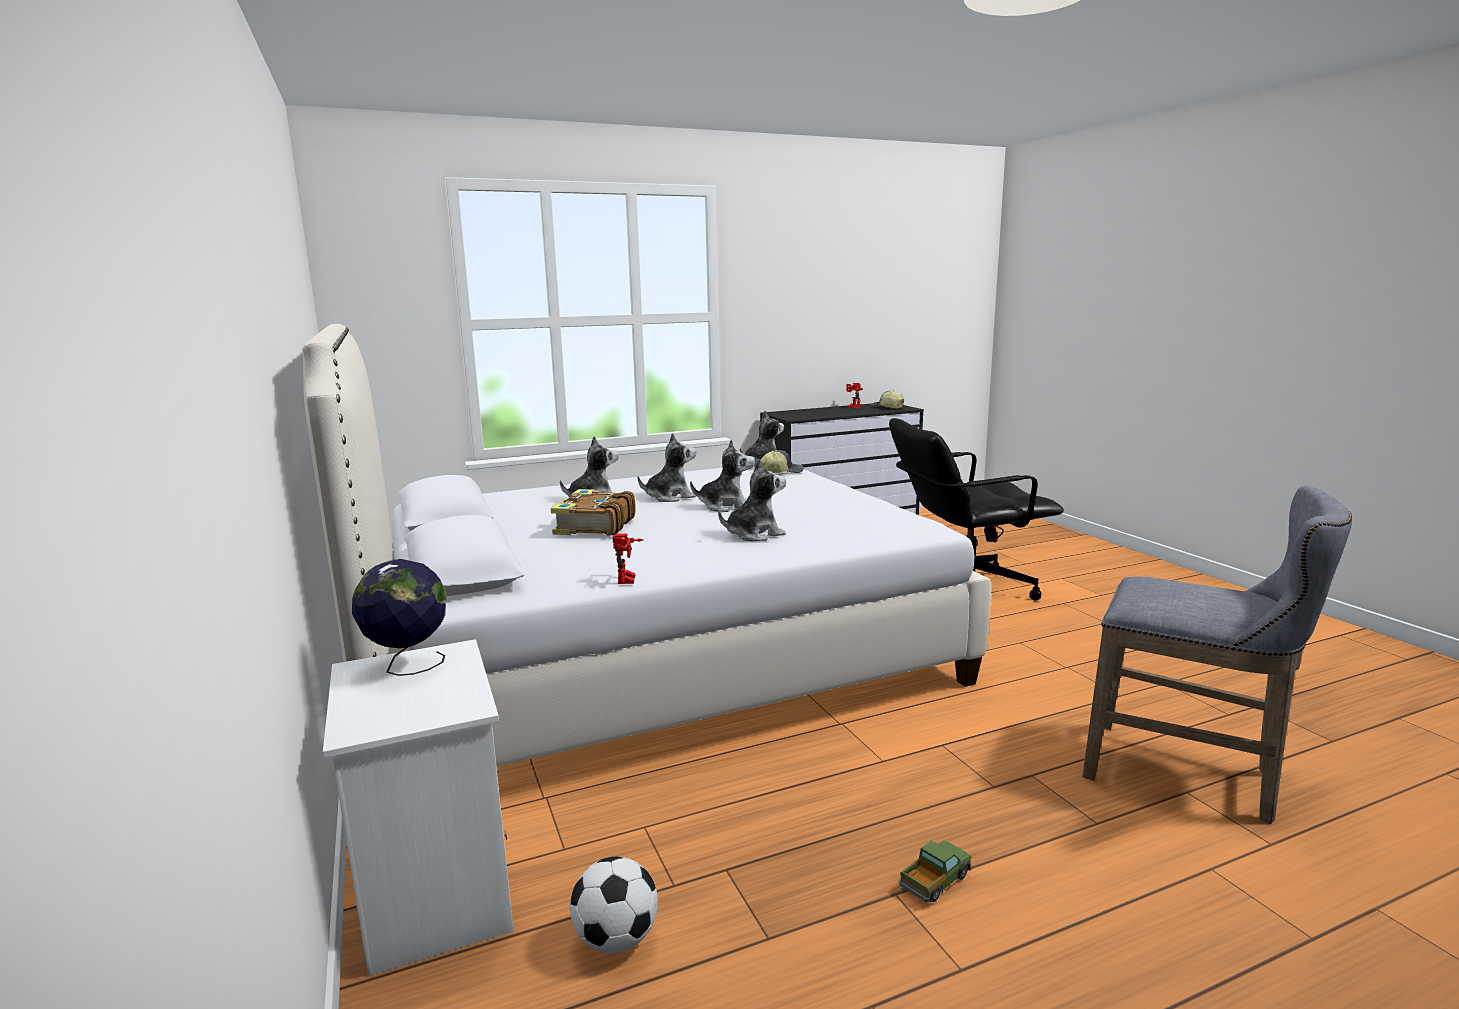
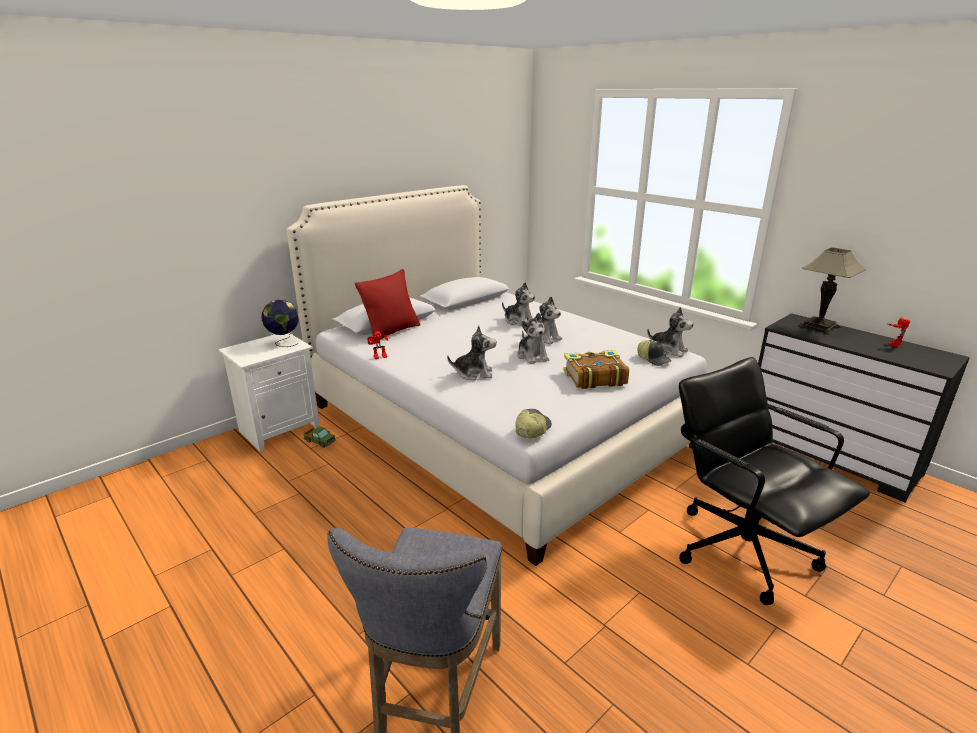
camera: 70 degrees right, 10 degrees up
book [551,489,636,536] -> book moved to [563,350,629,389]
football [570,856,658,954] -> none
plush toy [718,458,786,541] -> plush toy turned 45 degrees counterclockwise [447,326,497,381]
cap [871,390,904,408] -> cap moved to [515,409,552,439]
toy truck [899,840,972,903] -> toy truck moved to [303,426,336,448]
none -> red pillow [355,269,420,342]
none -> table lamp [797,248,866,335]

